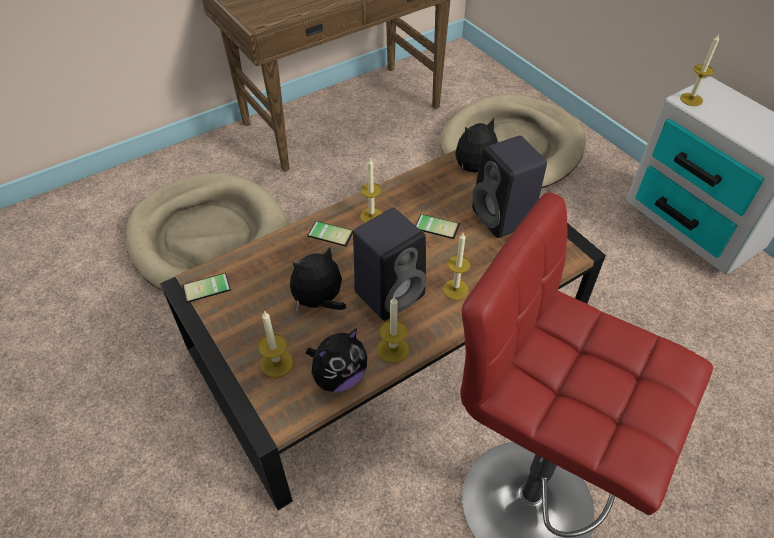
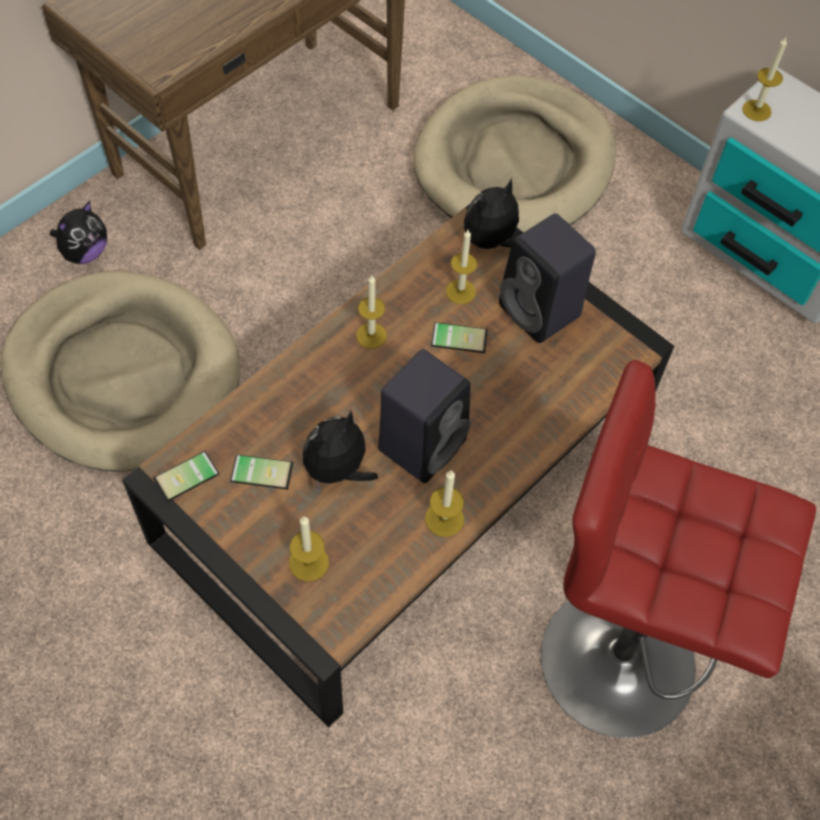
camera: 15 degrees left, 10 degrees up
plush toy [306,328,367,392] -> plush toy moved to [50,201,107,264]
phone [307,221,354,247] -> phone moved to [230,454,293,490]
candle [443,233,470,300] -> candle moved to [446,230,477,304]

